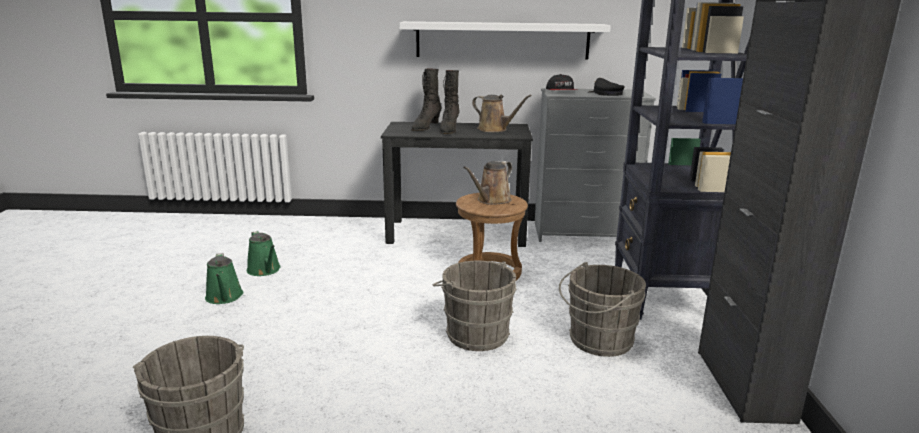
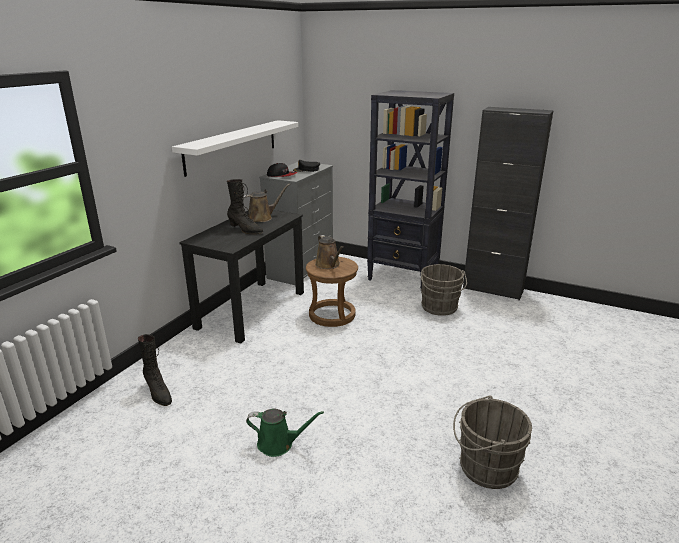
camera: 65 degrees left, 5 degrees up
green watering can [247,231,281,276] -> none
black boot [411,68,441,131] -> black boot moved to [138,334,172,406]
grey bucket [432,261,517,351] -> none

